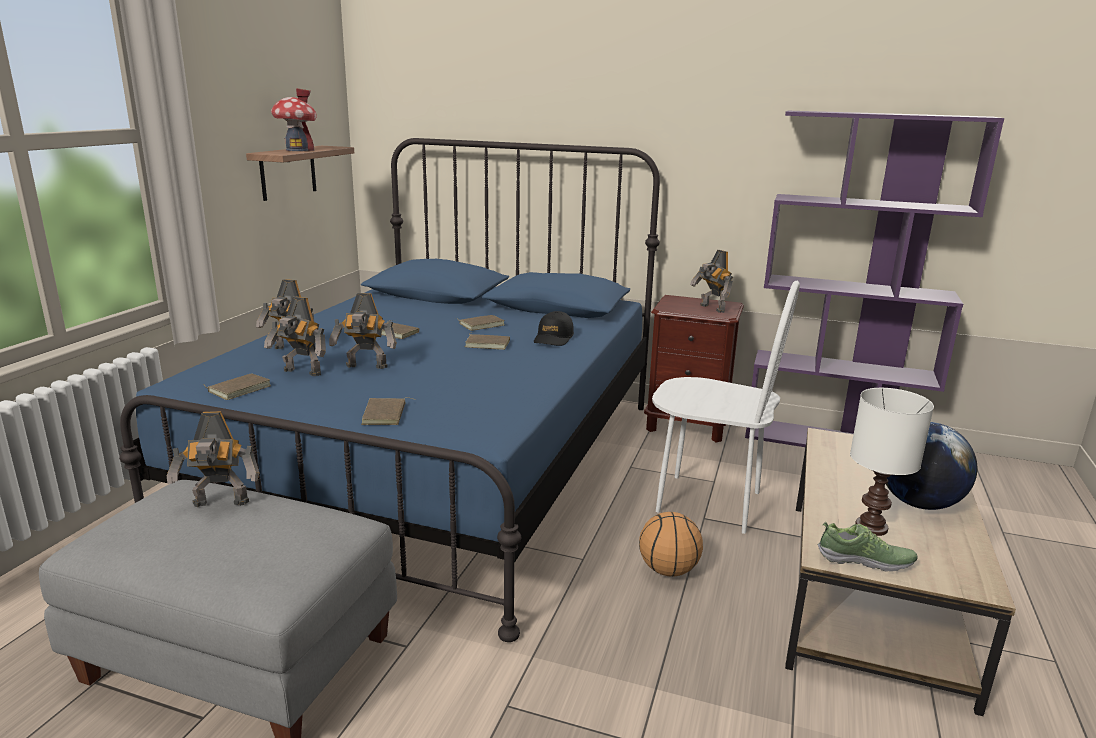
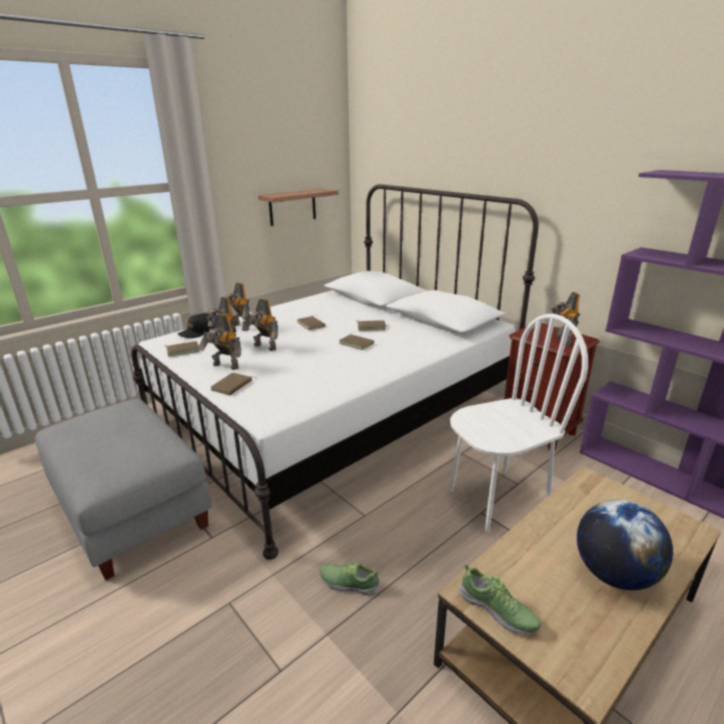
camera: 30 degrees right, 5 degrees up
blue bed [119,138,660,642] -> white bed [131,184,539,560]
toy robot [167,411,260,507] -> toy robot moved to [199,314,241,370]
toy house [271,88,317,151] -> none
black cap [534,311,574,346] -> black cap moved to [178,313,214,338]
basketball [639,512,703,577] -> none
white chair [652,281,800,534] -> white chair turned 75 degrees counterclockwise [449,314,588,533]
white table lamp [850,388,934,536] -> none
none -> shoe [320,561,380,596]

